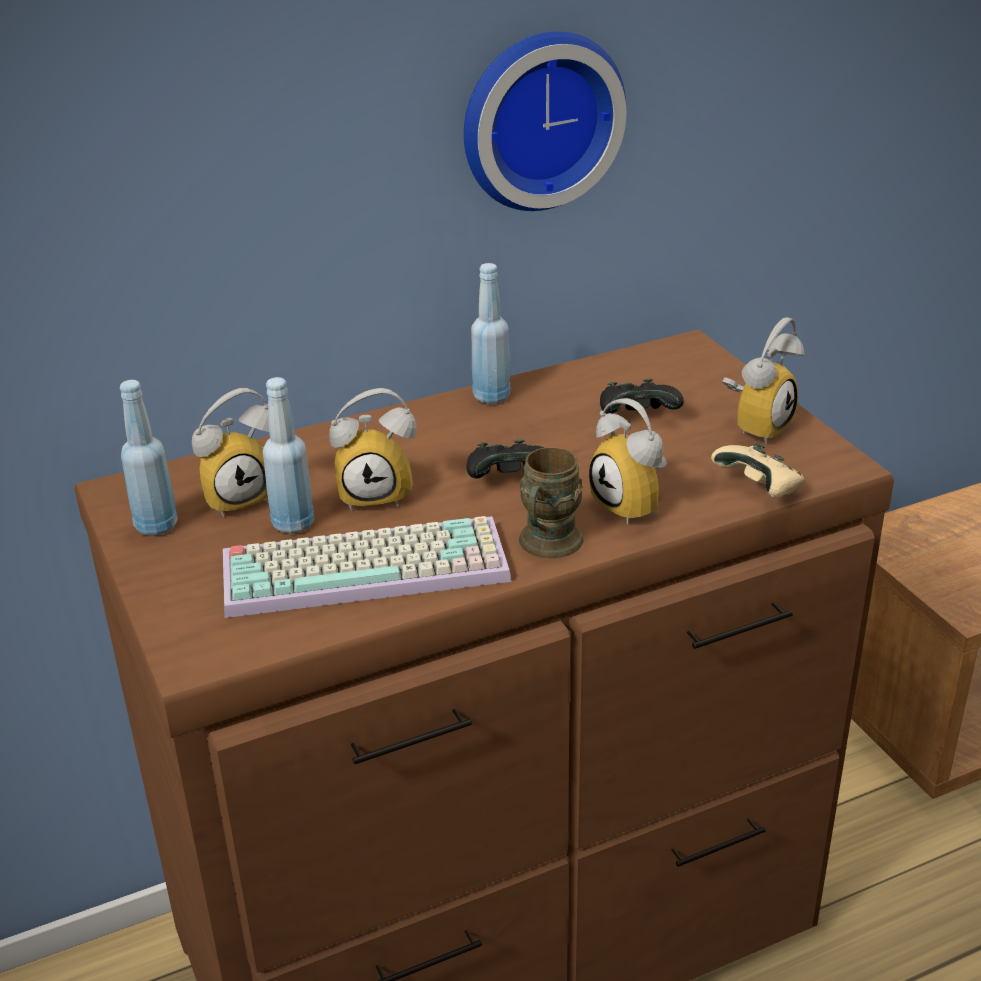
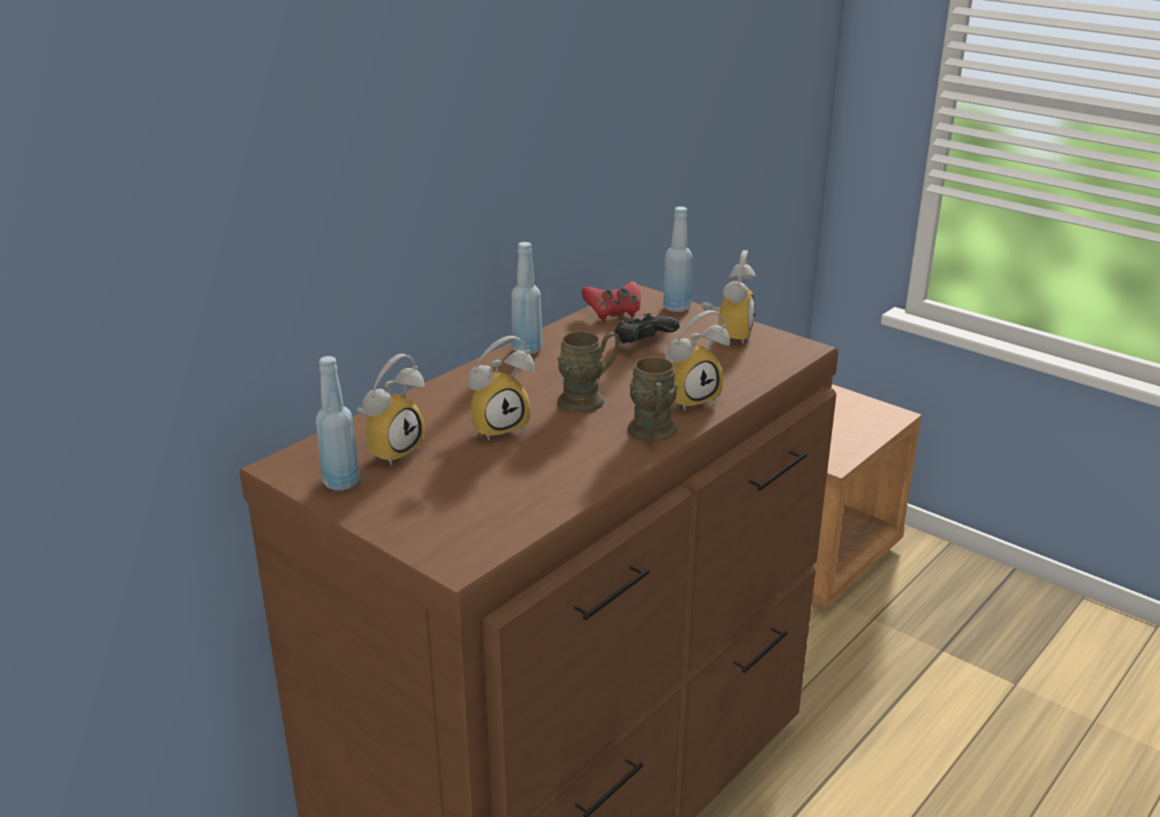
camera: 25 degrees left, 5 degrees down
keyboard [223,516,512,618] -> none
blue bottle [263,377,314,534] -> blue bottle moved to [663,207,693,312]
wall clock [464,31,626,211] -> none
black game controller [467,440,544,479] -> brown mug [557,332,620,413]
alarm clock [589,398,667,525] -> alarm clock turned 60 degrees counterclockwise [666,310,730,411]
beige game controller [711,443,804,497] -> none
none -> red game controller [582,281,641,321]

